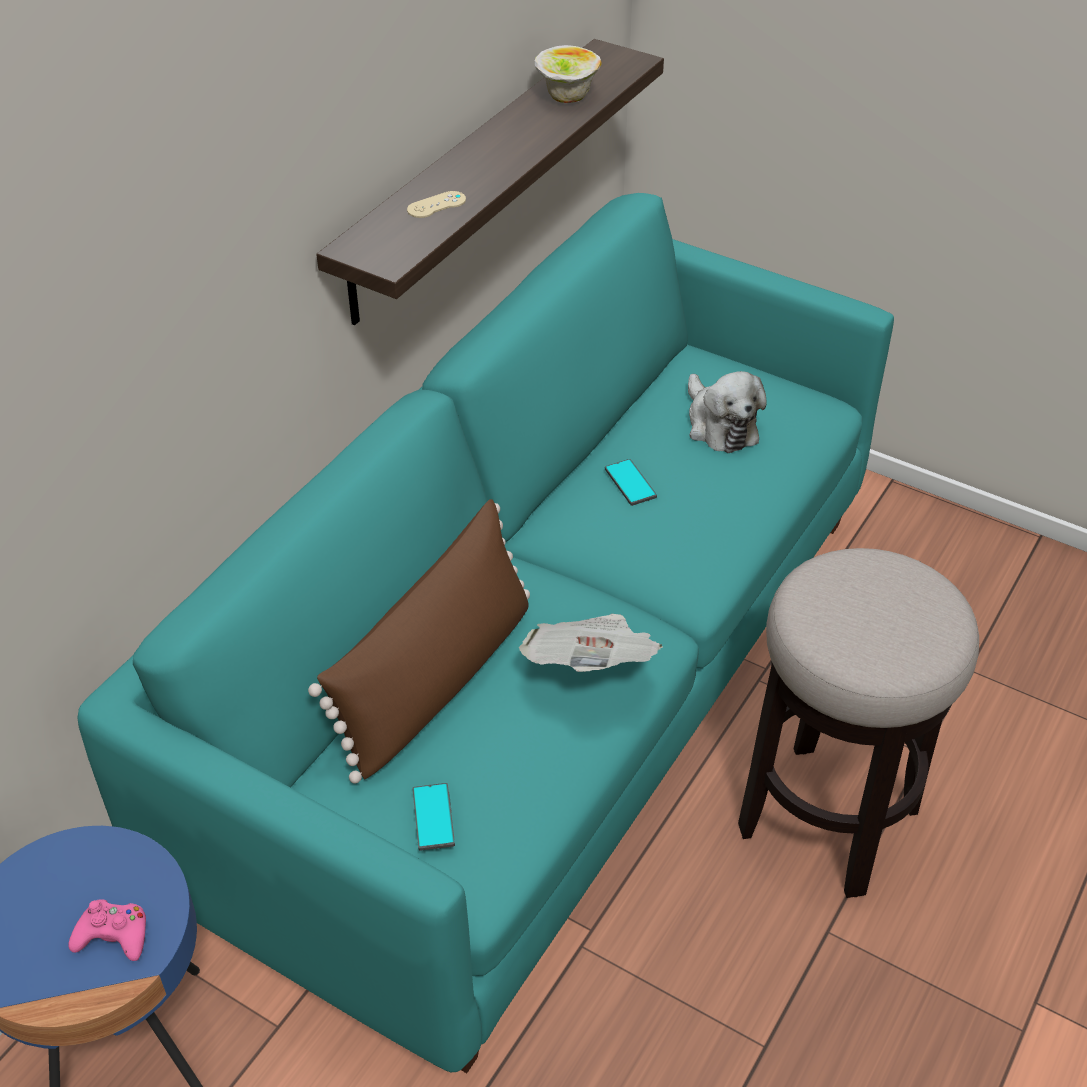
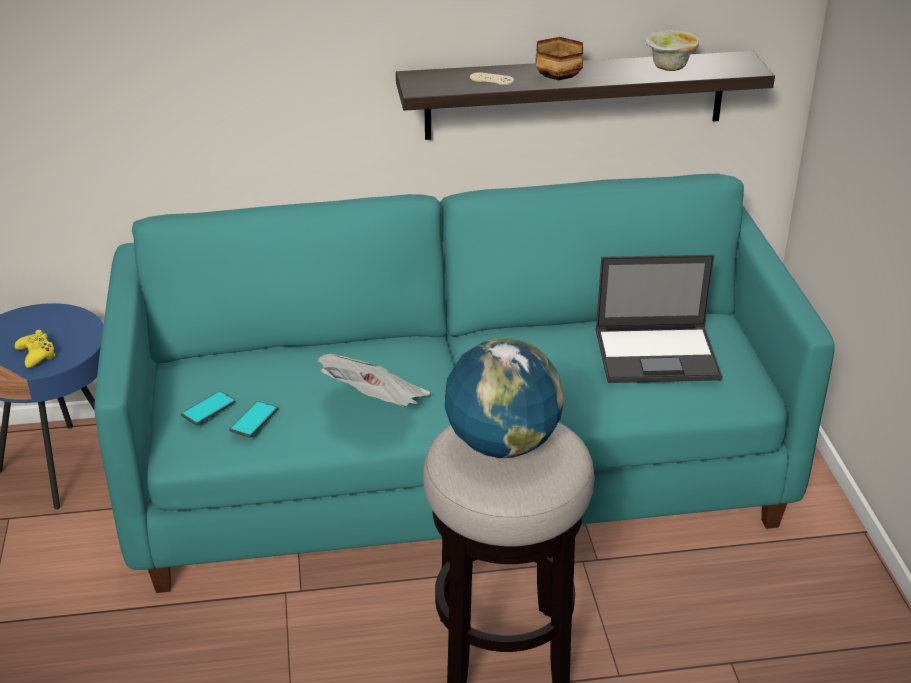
camera: 50 degrees right, 10 degrees down
pink game controller [68,899,146,961] -> yellow game controller [15,330,56,368]
brown pillow [308,499,530,783] -> none
phone [605,459,657,506] -> phone moved to [229,401,278,438]
plush toy [688,371,767,453] -> laptop [596,254,722,383]
none -> globe [445,338,564,458]
none -> bowl [535,37,583,80]

